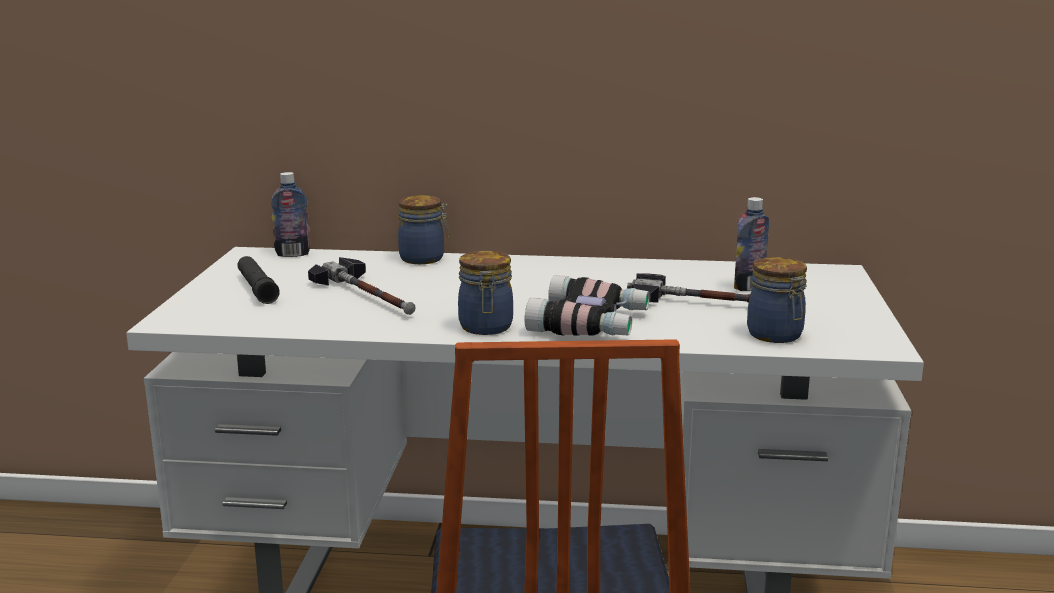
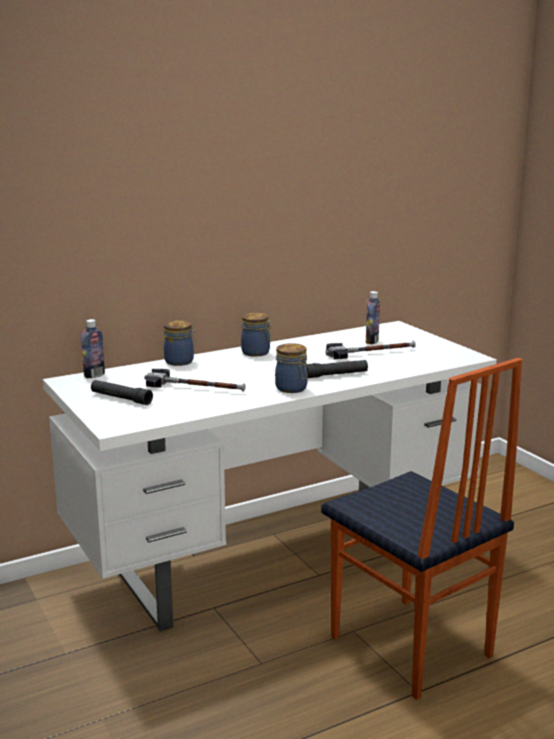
camera: 35 degrees left, 0 degrees up
binoculars [524,275,650,336] -> black flashlight [306,360,368,378]
jar [747,257,807,343] -> jar moved to [241,313,272,357]

